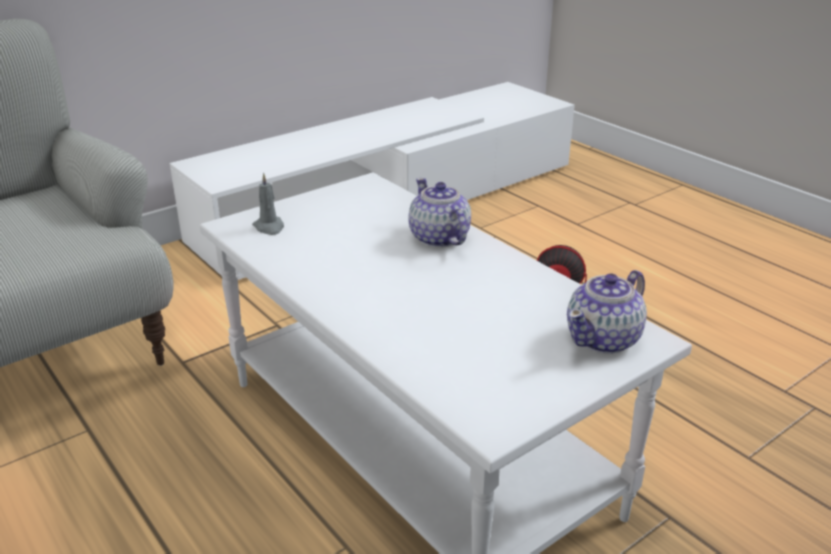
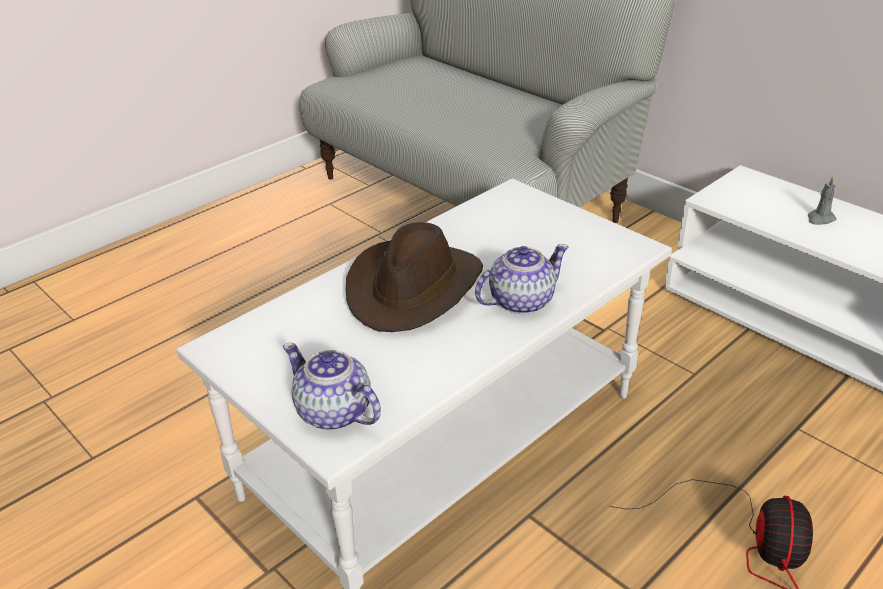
camera: 85 degrees right, 5 degrees up
grey candle [252,173,284,235] -> grey candle moved to [808,176,837,225]
none -> brown hat [346,222,483,332]

